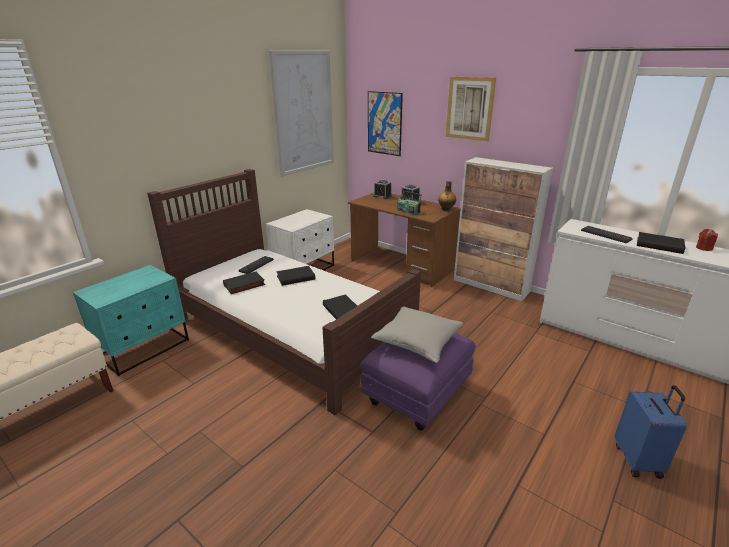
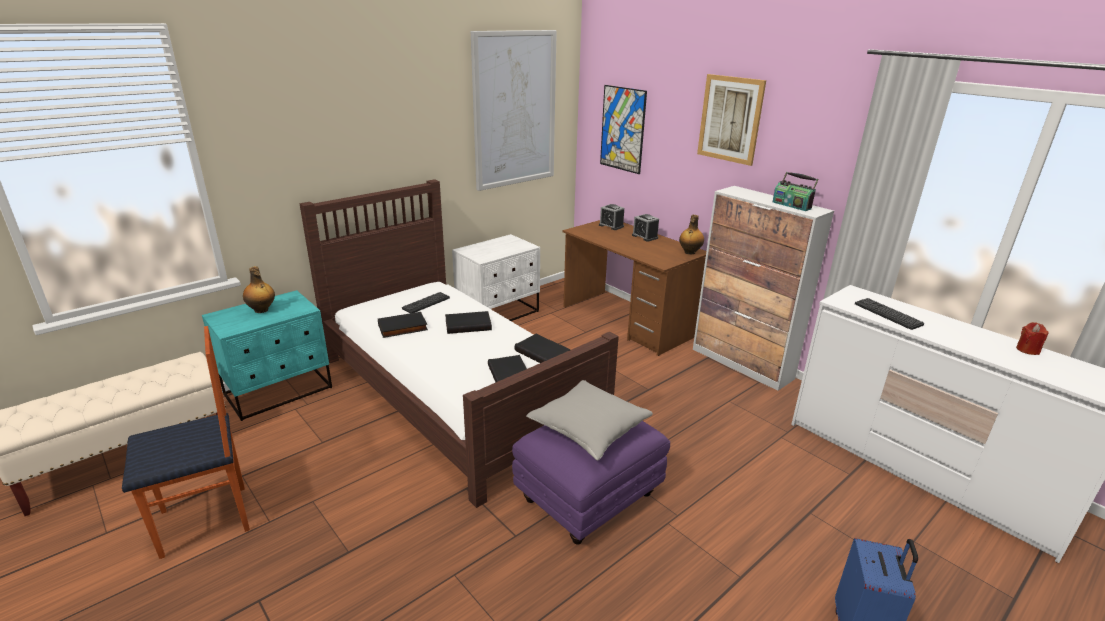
camera: 10 degrees right, 0 degrees up
radio [397,191,422,215] -> radio moved to [773,172,819,211]
black book [637,232,686,254] -> black book moved to [515,334,571,363]
none -> chair [122,326,250,559]
none -> bottle [243,266,275,313]

